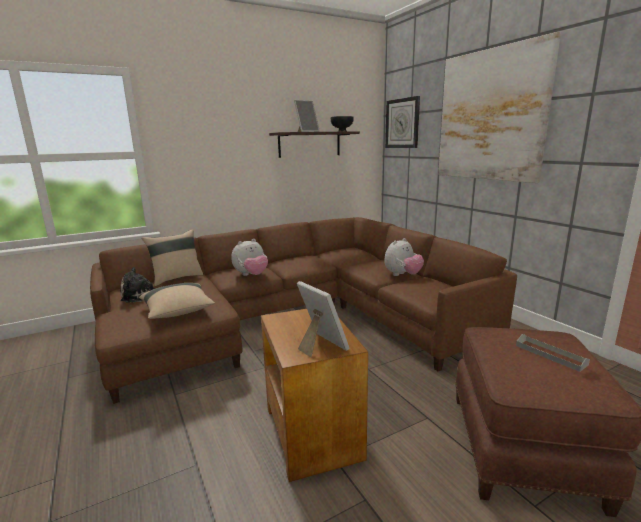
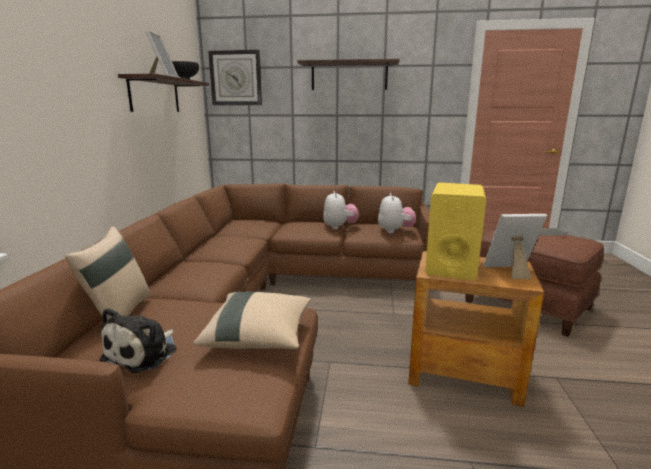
camera: 55 degrees left, 0 degrees up
plush toy [231,239,268,276] -> plush toy moved to [378,193,416,233]
picture [438,32,561,183] -> shelf [297,59,400,90]
none -> yellow speaker [425,182,487,280]

